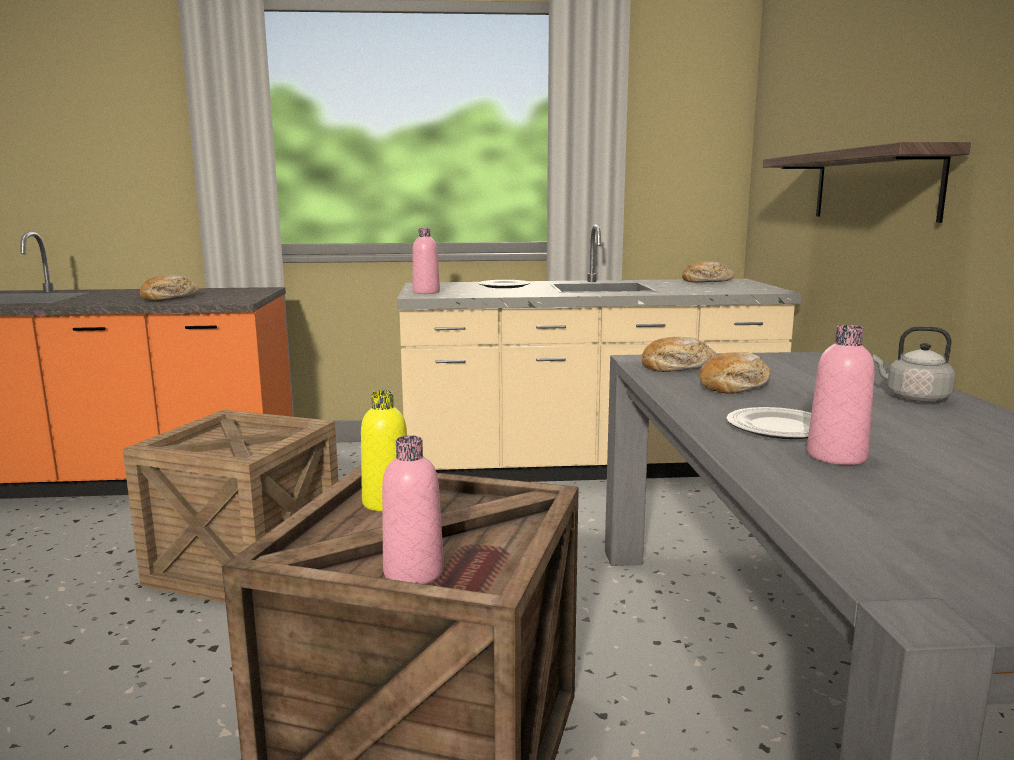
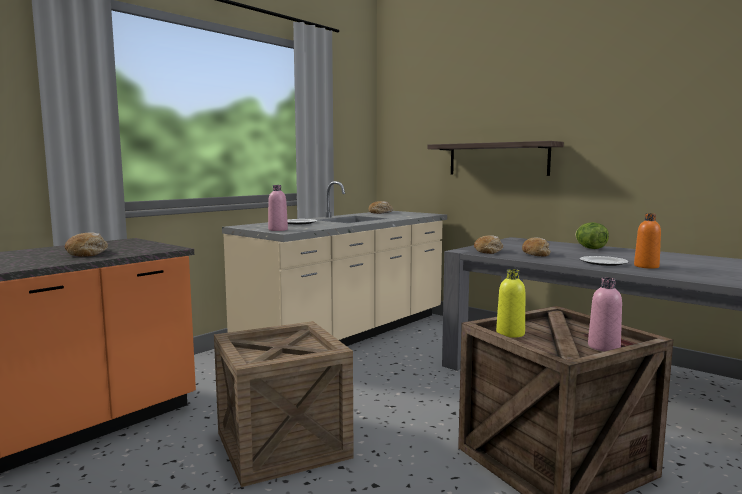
camera: 45 degrees left, 5 degrees down
pink bottle [807,325,875,465] -> orange bottle [634,213,661,269]
grey kettle [872,326,956,402] -> lettuce [575,222,609,249]

